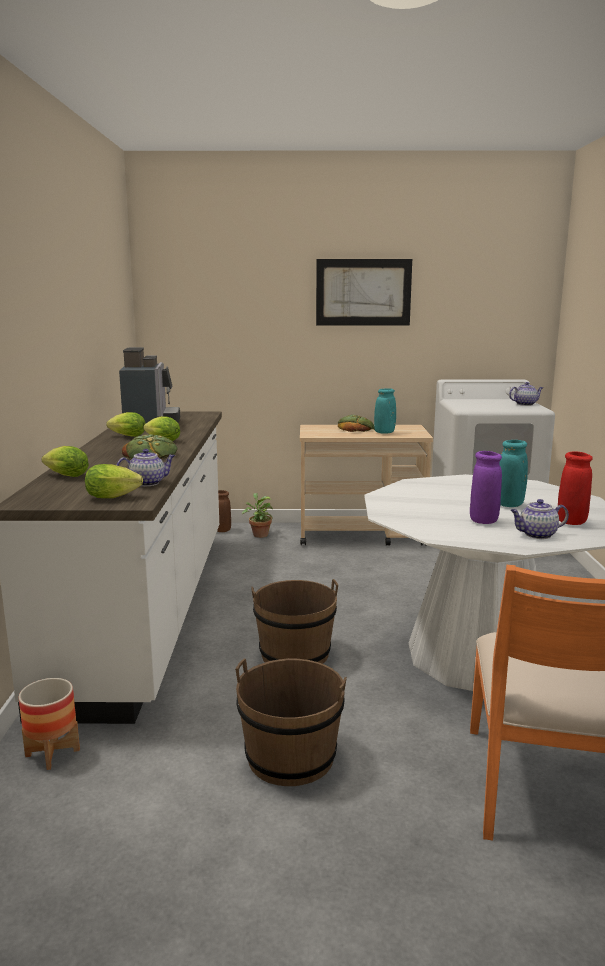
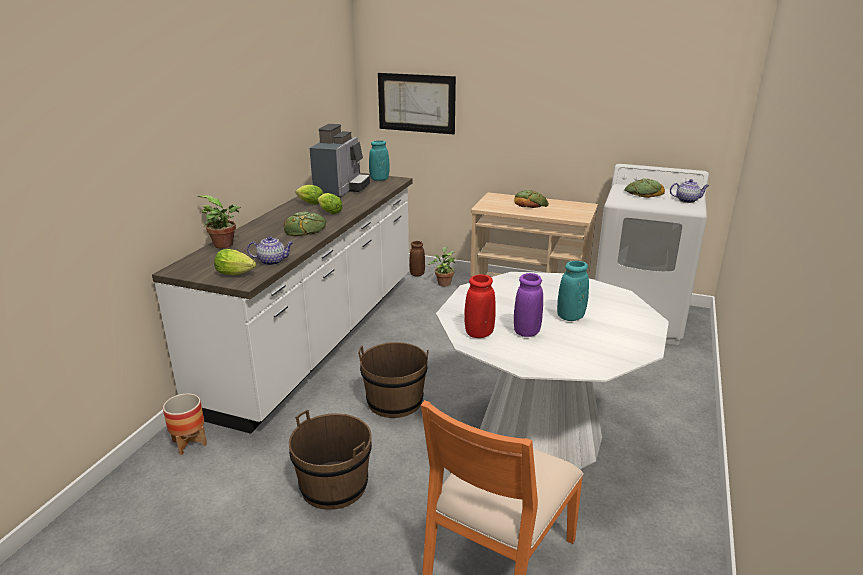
camera: 20 degrees right, 10 degrees up
lettuce [42,446,89,477] -> potted plant [198,195,241,249]
picture [316,259,412,325] -> picture moved to [378,73,456,134]
turquoise vase [374,388,396,434] -> turquoise vase moved to [369,140,390,181]
teapot [510,499,569,539] -> none
red vase [558,452,593,525] -> red vase moved to [464,274,496,338]
none -> bread [625,178,665,198]

